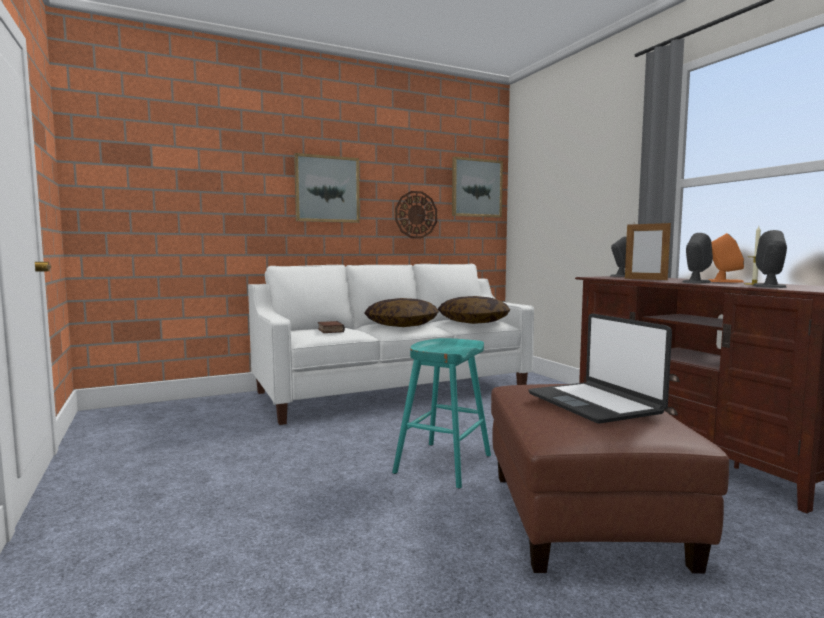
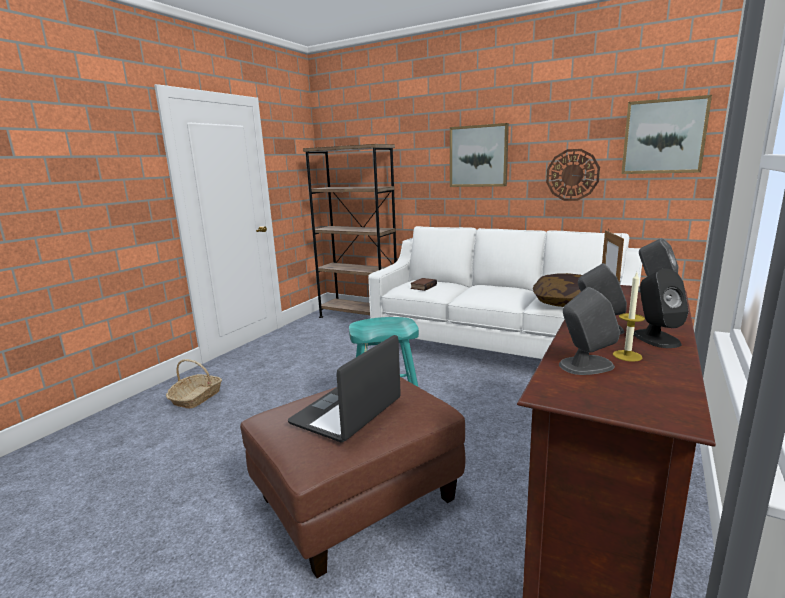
camera: 55 degrees right, 10 degrees up
pillow [364,298,439,327] -> none
orange speaker [708,233,744,283] -> black speaker [634,269,689,348]
none -> basket [166,359,222,408]
none -> brown bookcase [303,144,397,318]

